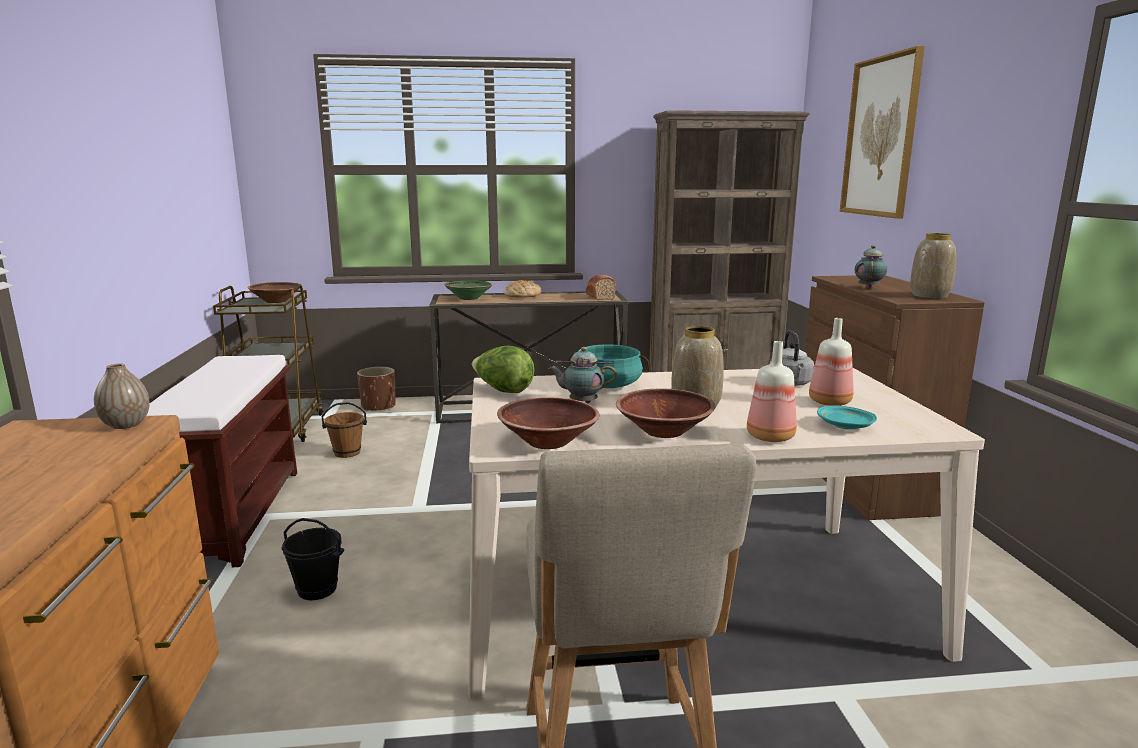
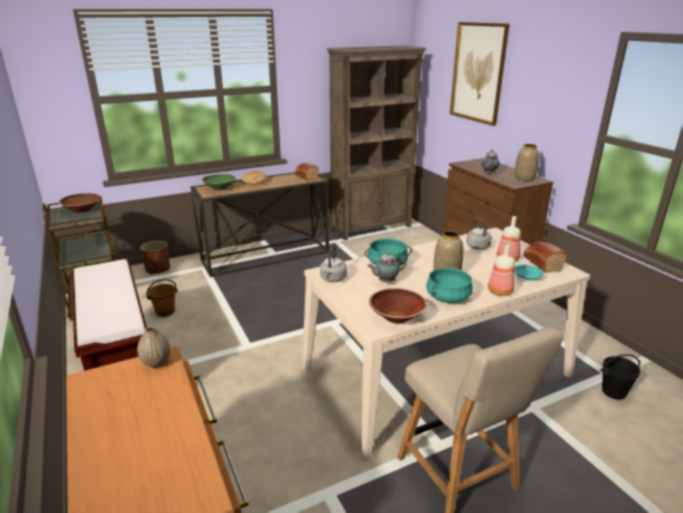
camera: 20 degrees left, 10 degrees up
black bucket [281,518,344,600] -> black bucket moved to [601,354,641,400]
lettuce [472,346,534,393] -> grey kettle [320,246,347,282]
brown bowl [616,389,715,438] -> turquoise cooking pot [426,268,473,303]
none -> bread [524,242,567,273]

